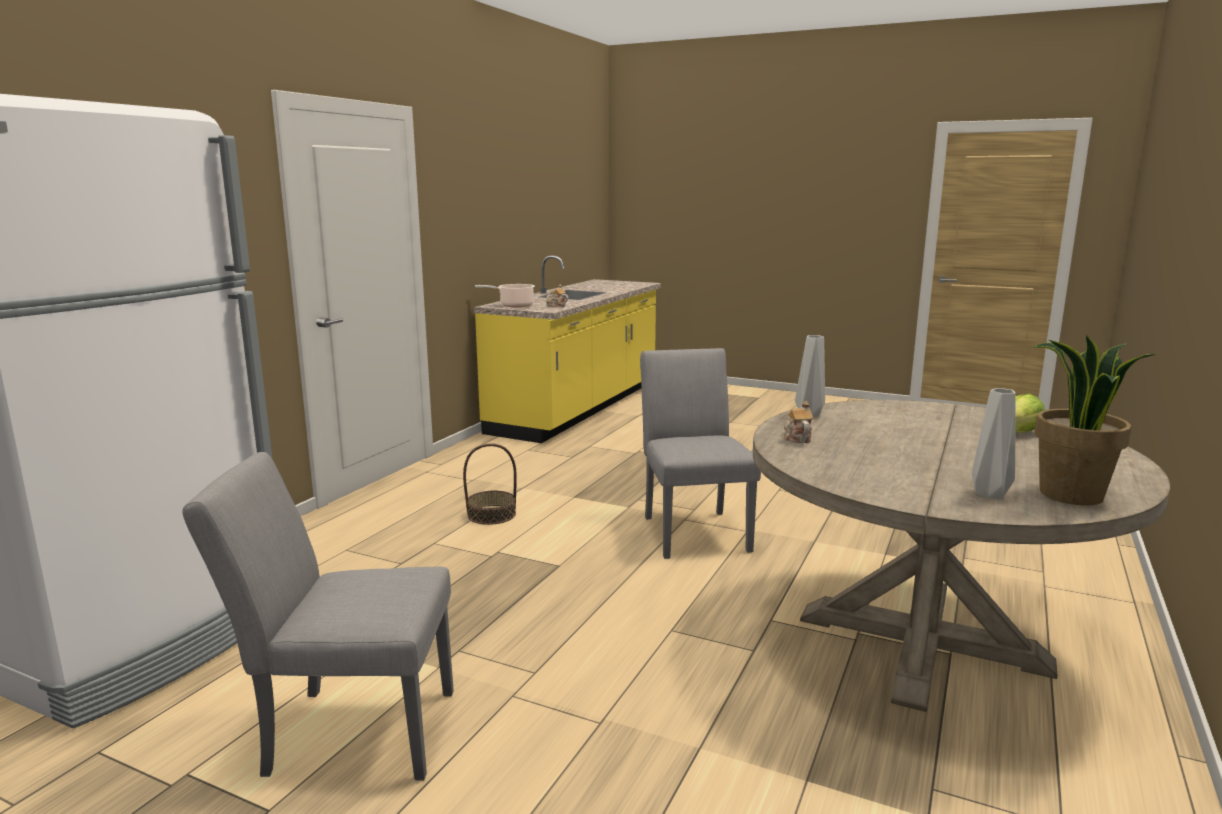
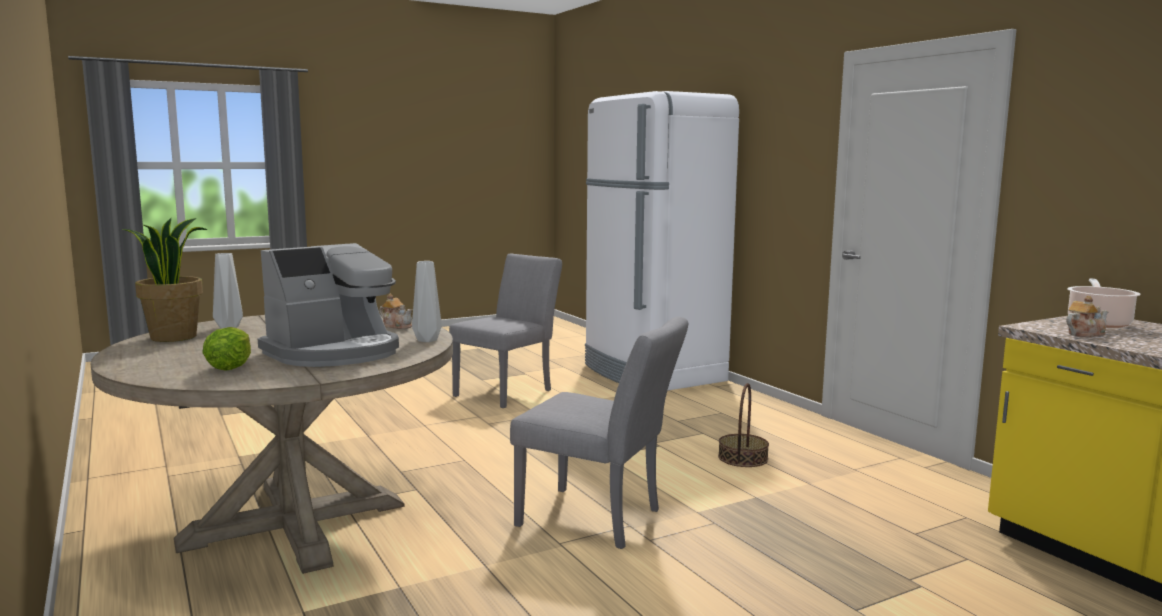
camera: 125 degrees right, 5 degrees down
none -> coffee machine [258,243,399,367]

